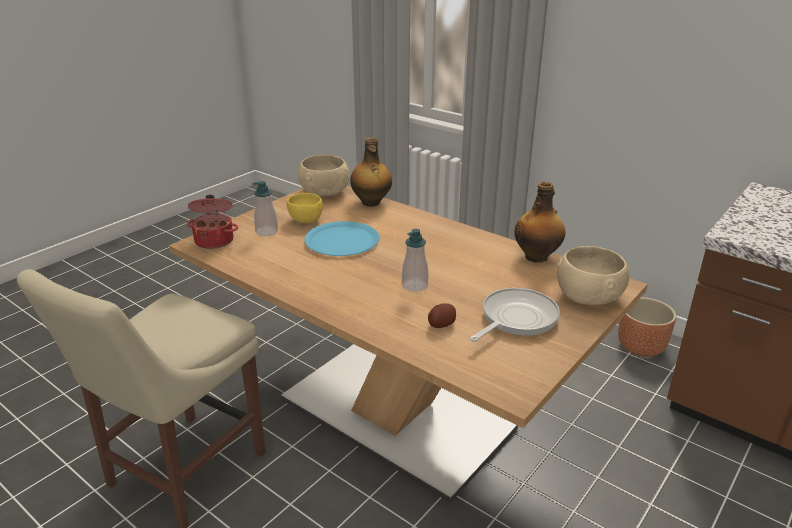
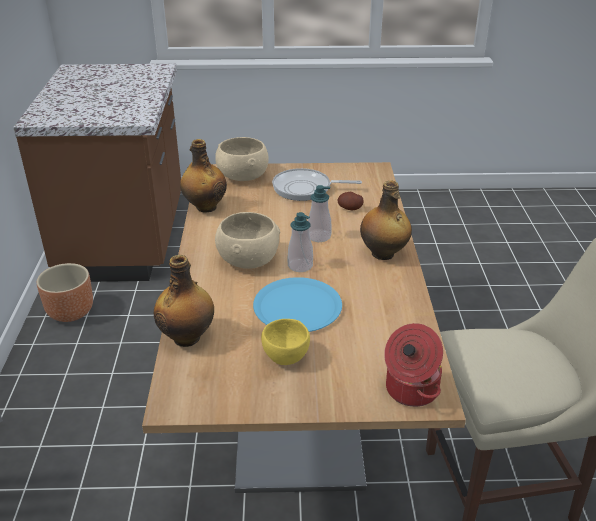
camera: 130 degrees left, 5 degrees up
soap dispenser [252,181,278,236] -> soap dispenser moved to [288,212,313,272]
beige bowl [298,155,350,196] -> beige bowl moved to [215,212,280,269]
none -> bottle [360,181,412,260]

